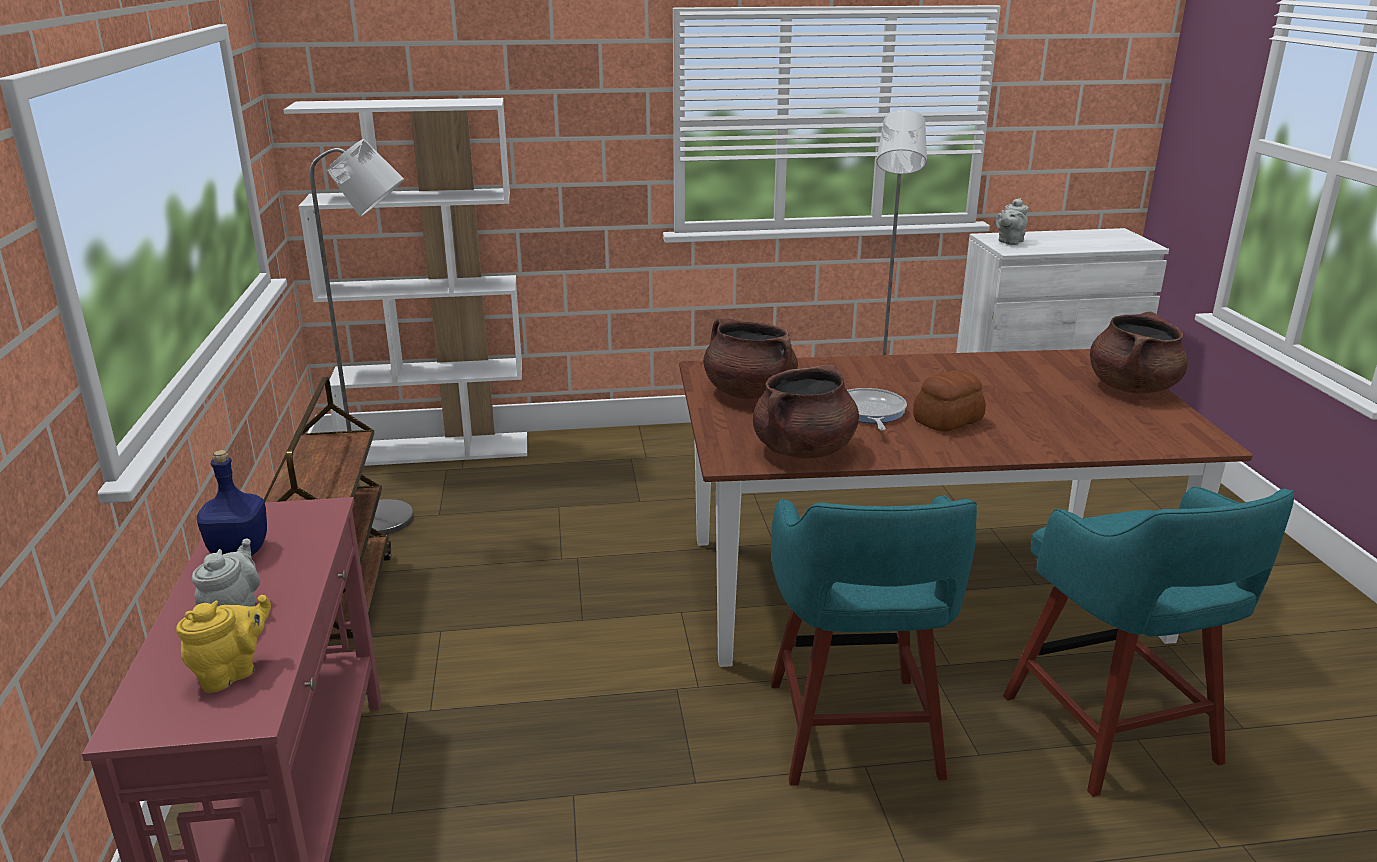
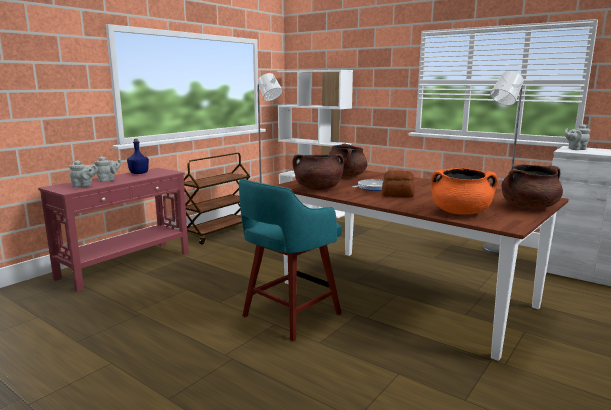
camera: 45 degrees right, 10 degrees down
yellow teapot [176,595,271,693] -> grey teapot [69,160,98,187]
turquoise stool [1003,486,1294,797] -> none
none -> orange cooking pot [431,168,498,215]

